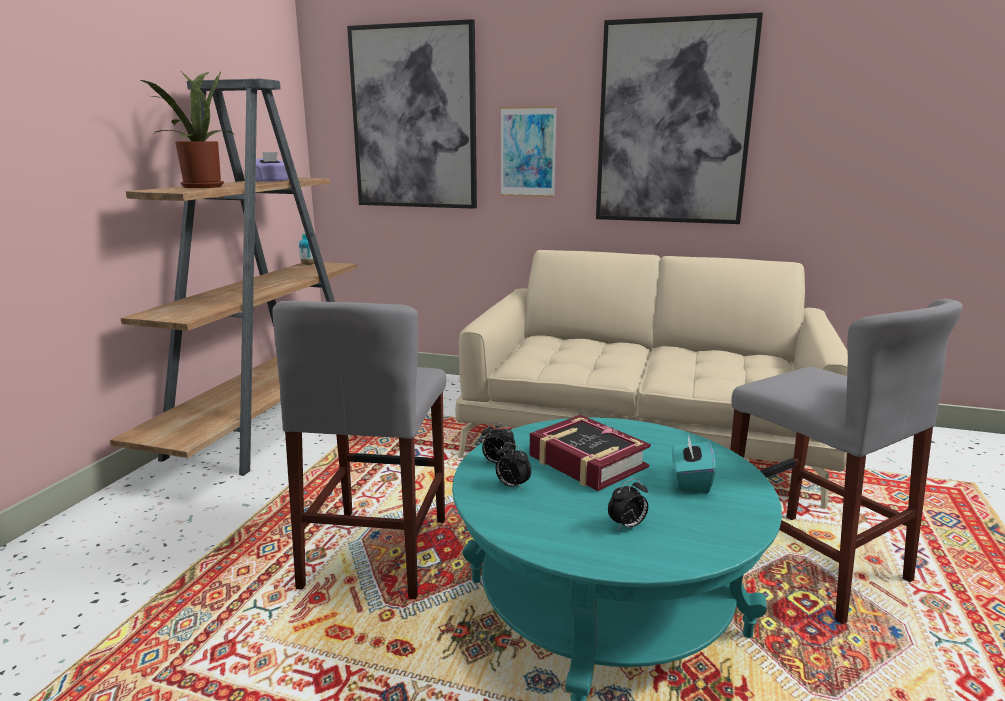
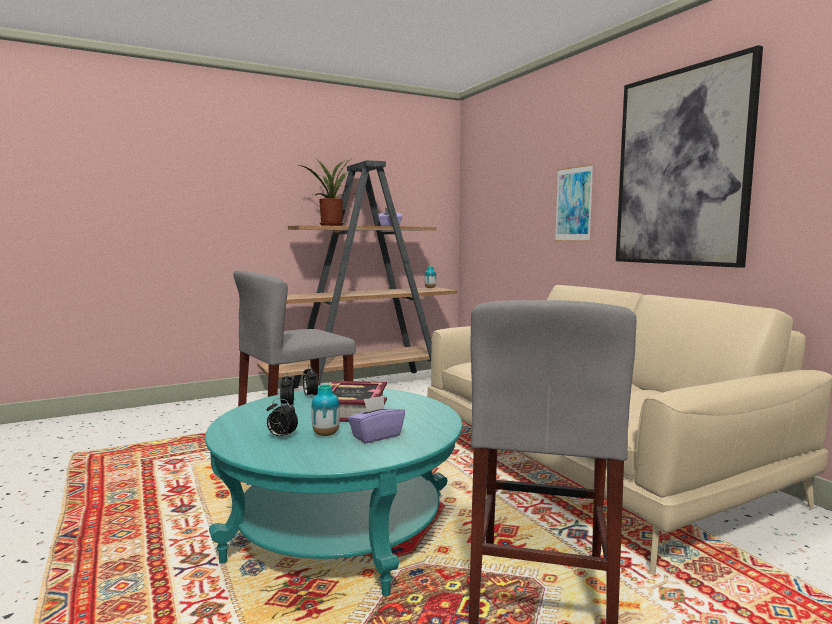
camera: 45 degrees right, 10 degrees down
picture [347,19,477,209] -> none
turquoise tissue box [672,434,716,494] -> purple tissue box [348,396,405,444]
none -> vase [311,384,340,436]

